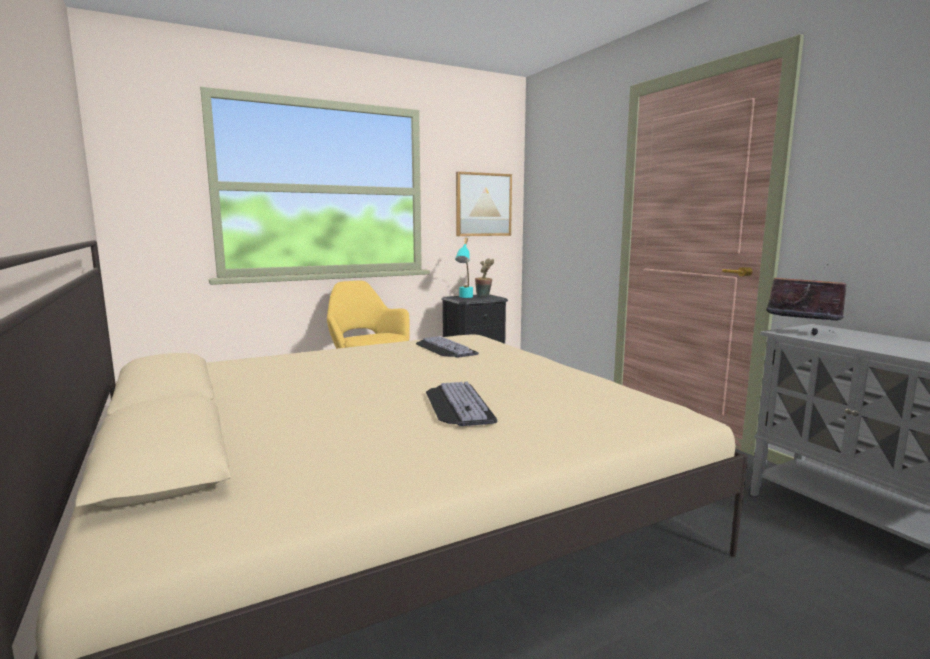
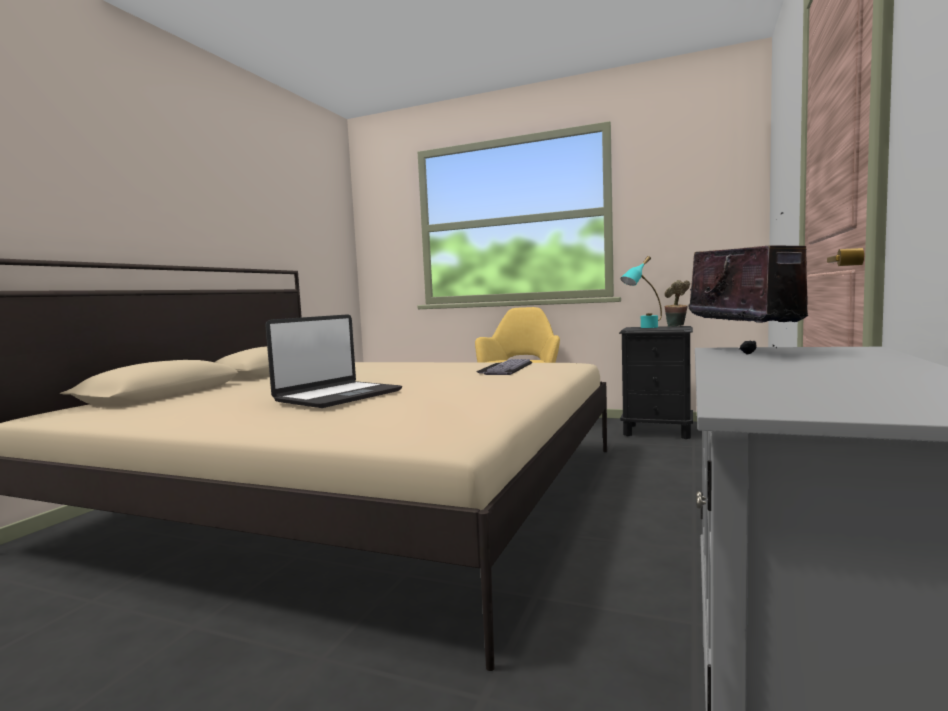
camera: 50 degrees right, 5 degrees down
keyboard [426,381,498,426] -> laptop [265,314,402,408]
picture [456,172,512,236] -> none

